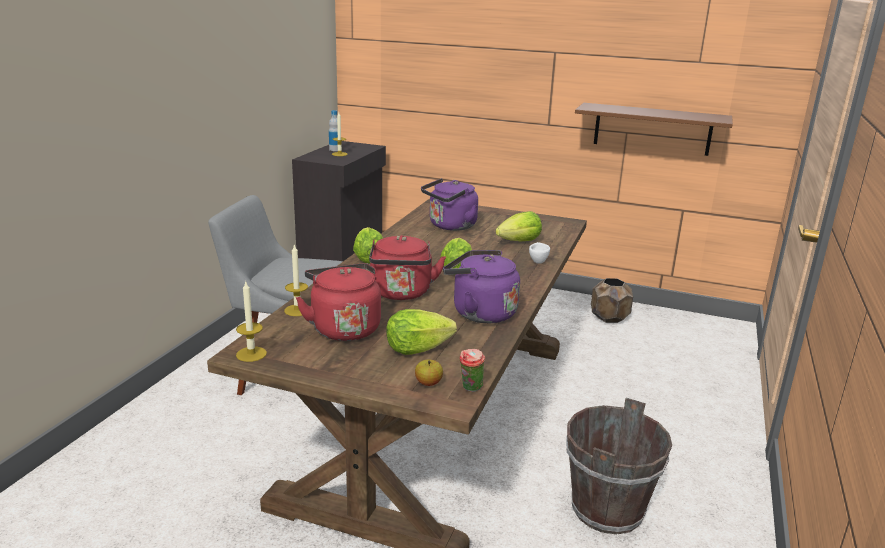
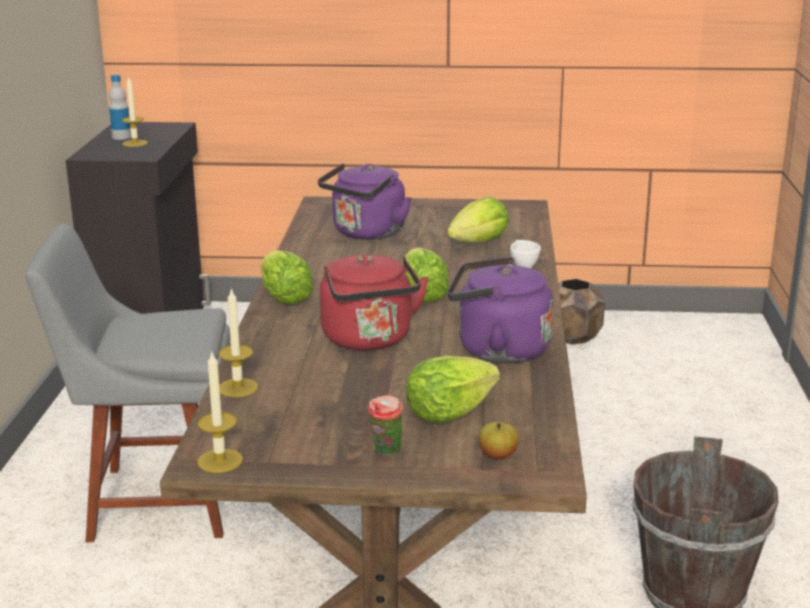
camera: 15 degrees left, 0 degrees up
red kettle [296,263,381,341] -> none
cup [460,349,485,392] -> cup moved to [367,395,403,456]
brown shelf [575,103,733,156] -> none

